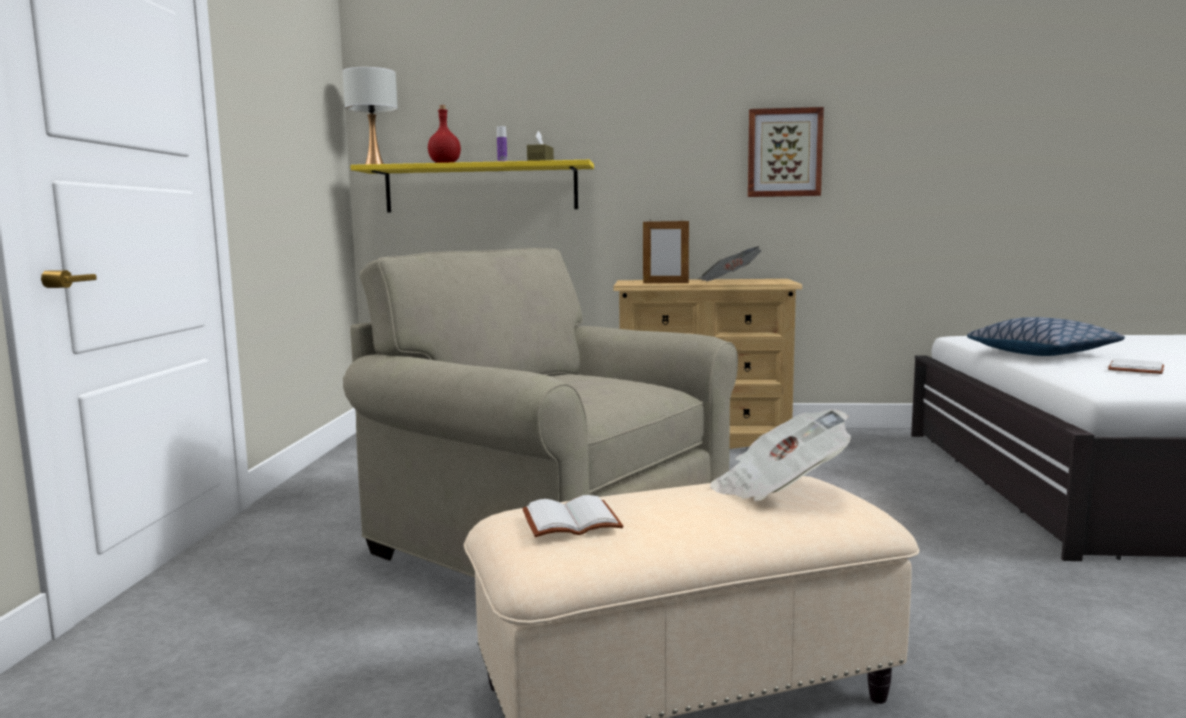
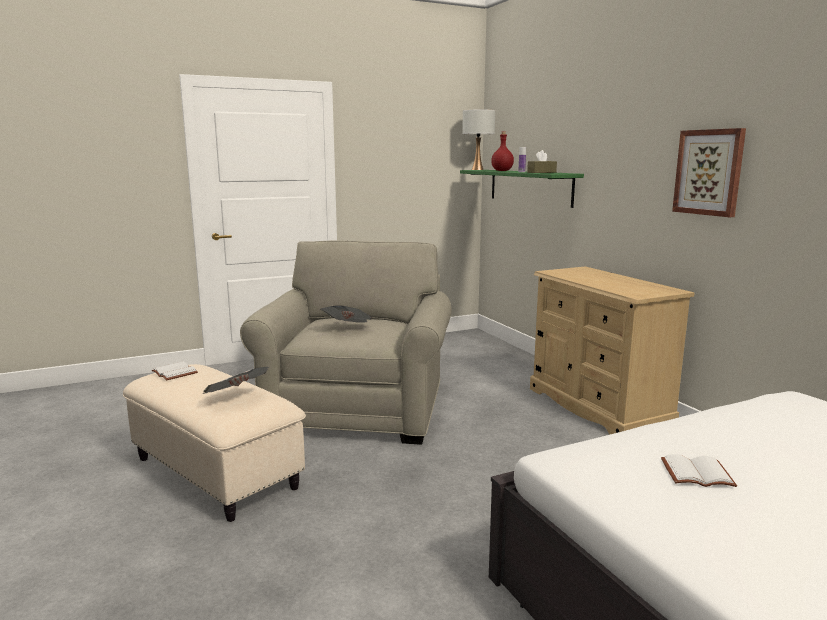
camera: 60 degrees right, 5 degrees up
yellow shelf [350,160,594,213] -> green shelf [460,170,584,208]
picture frame [643,219,689,283] -> none
newspaper [698,246,762,281] -> newspaper moved to [320,305,372,323]
pillow [967,317,1125,356] -> none

